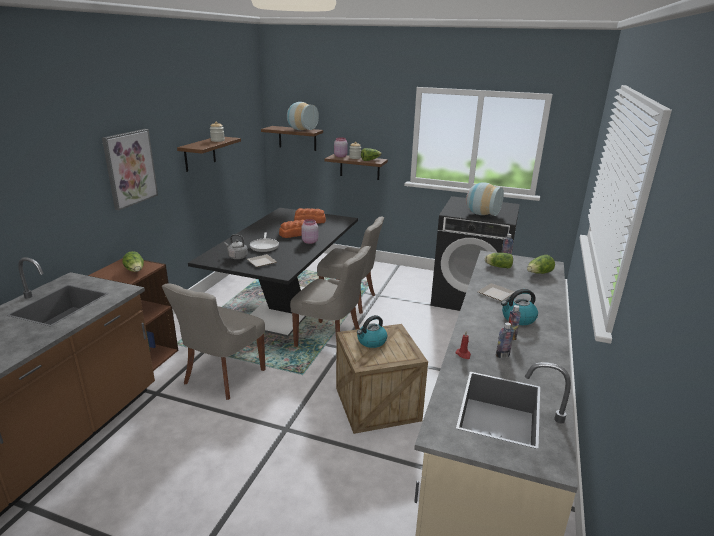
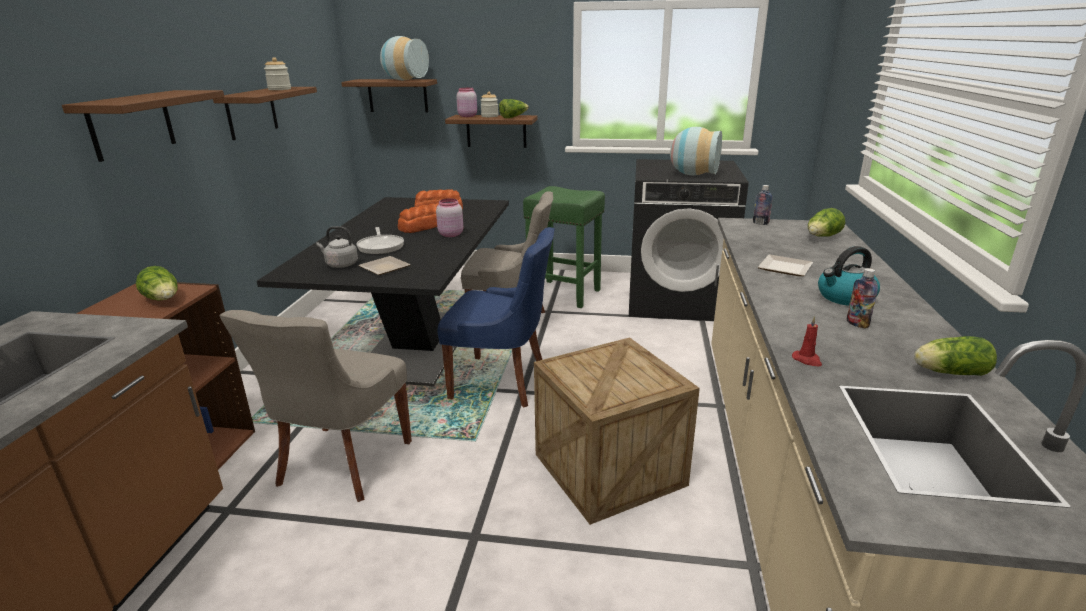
camera: 10 degrees left, 0 degrees up
picture [102,129,158,210] -> brown shelf [62,90,224,162]
grey chair [290,246,371,347] -> blue chair [437,227,555,407]
kettle [357,315,387,348] -> none
lettuce [485,253,513,269] -> lettuce moved to [914,336,997,376]
bottle [496,322,514,358] -> none
none -> green stool [523,186,605,308]

